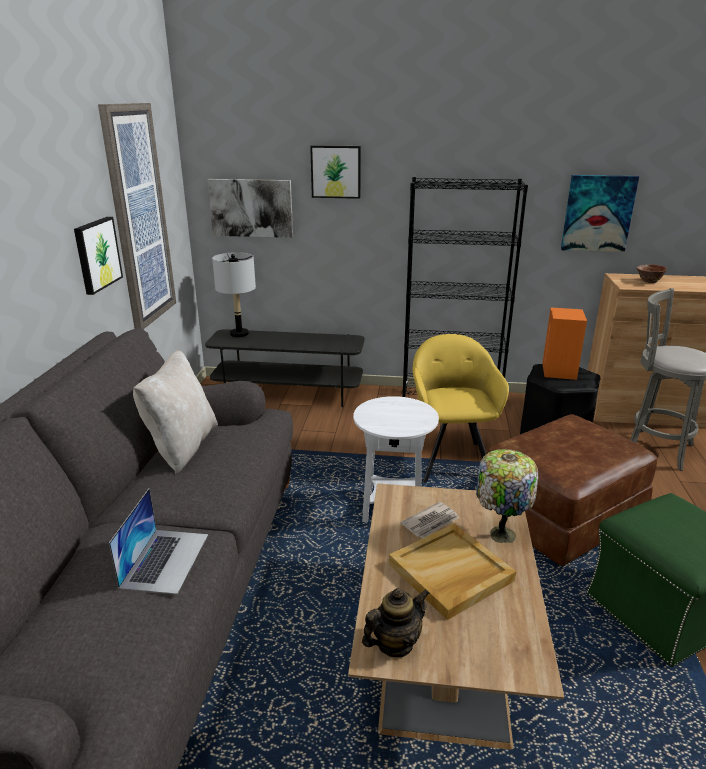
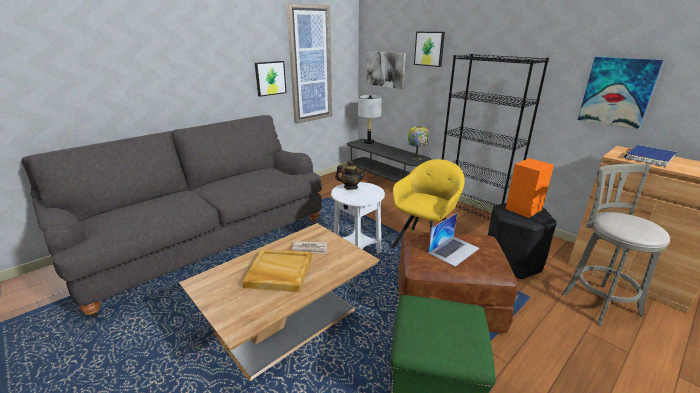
camera: 40 degrees right, 0 degrees up
laptop [109,489,208,594] -> laptop moved to [428,213,480,267]
beige pillow [133,350,218,474] -> none
teapot [362,588,430,657] -> teapot moved to [335,161,366,190]
table lamp [476,449,538,543] -> table lamp moved to [408,126,429,160]
bowl [637,264,667,283] -> blue book [624,145,676,167]

